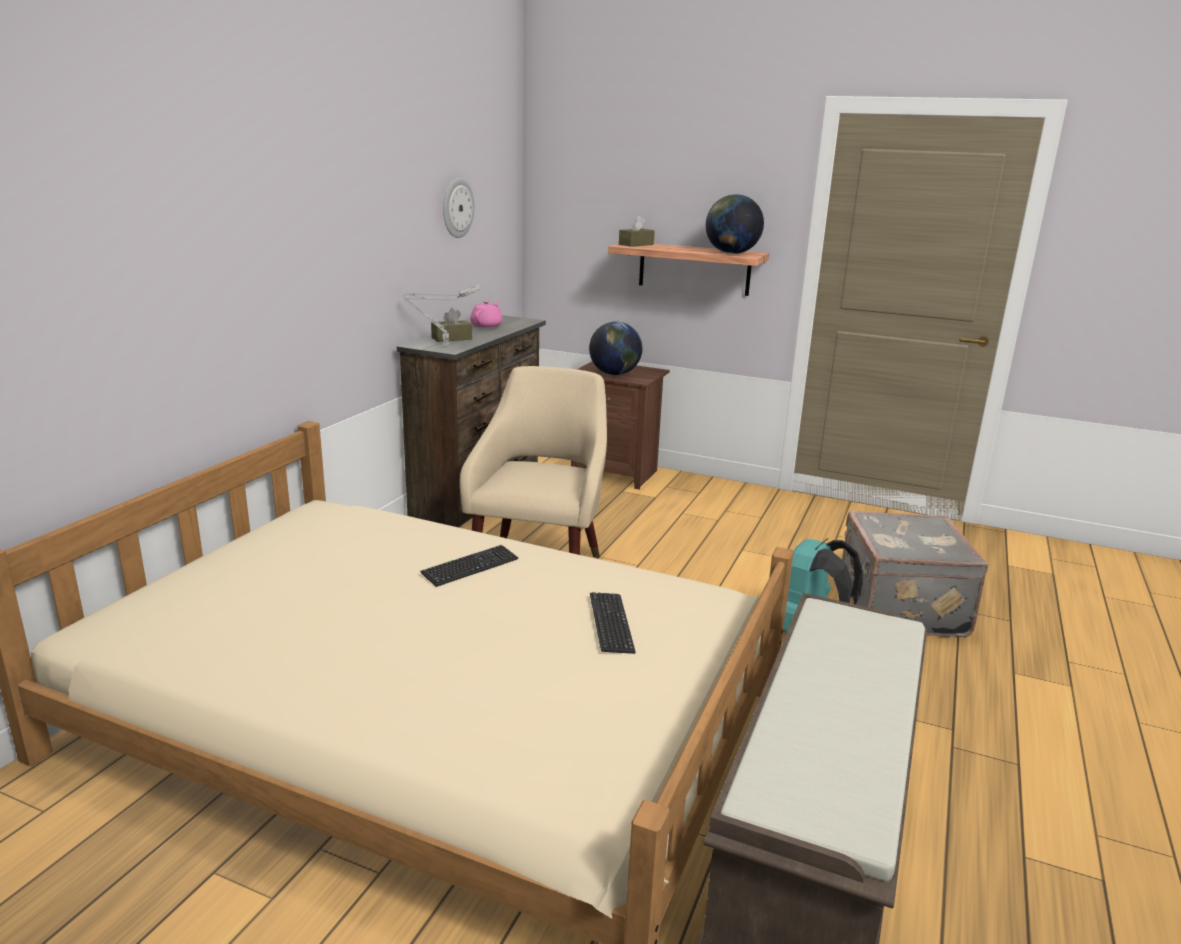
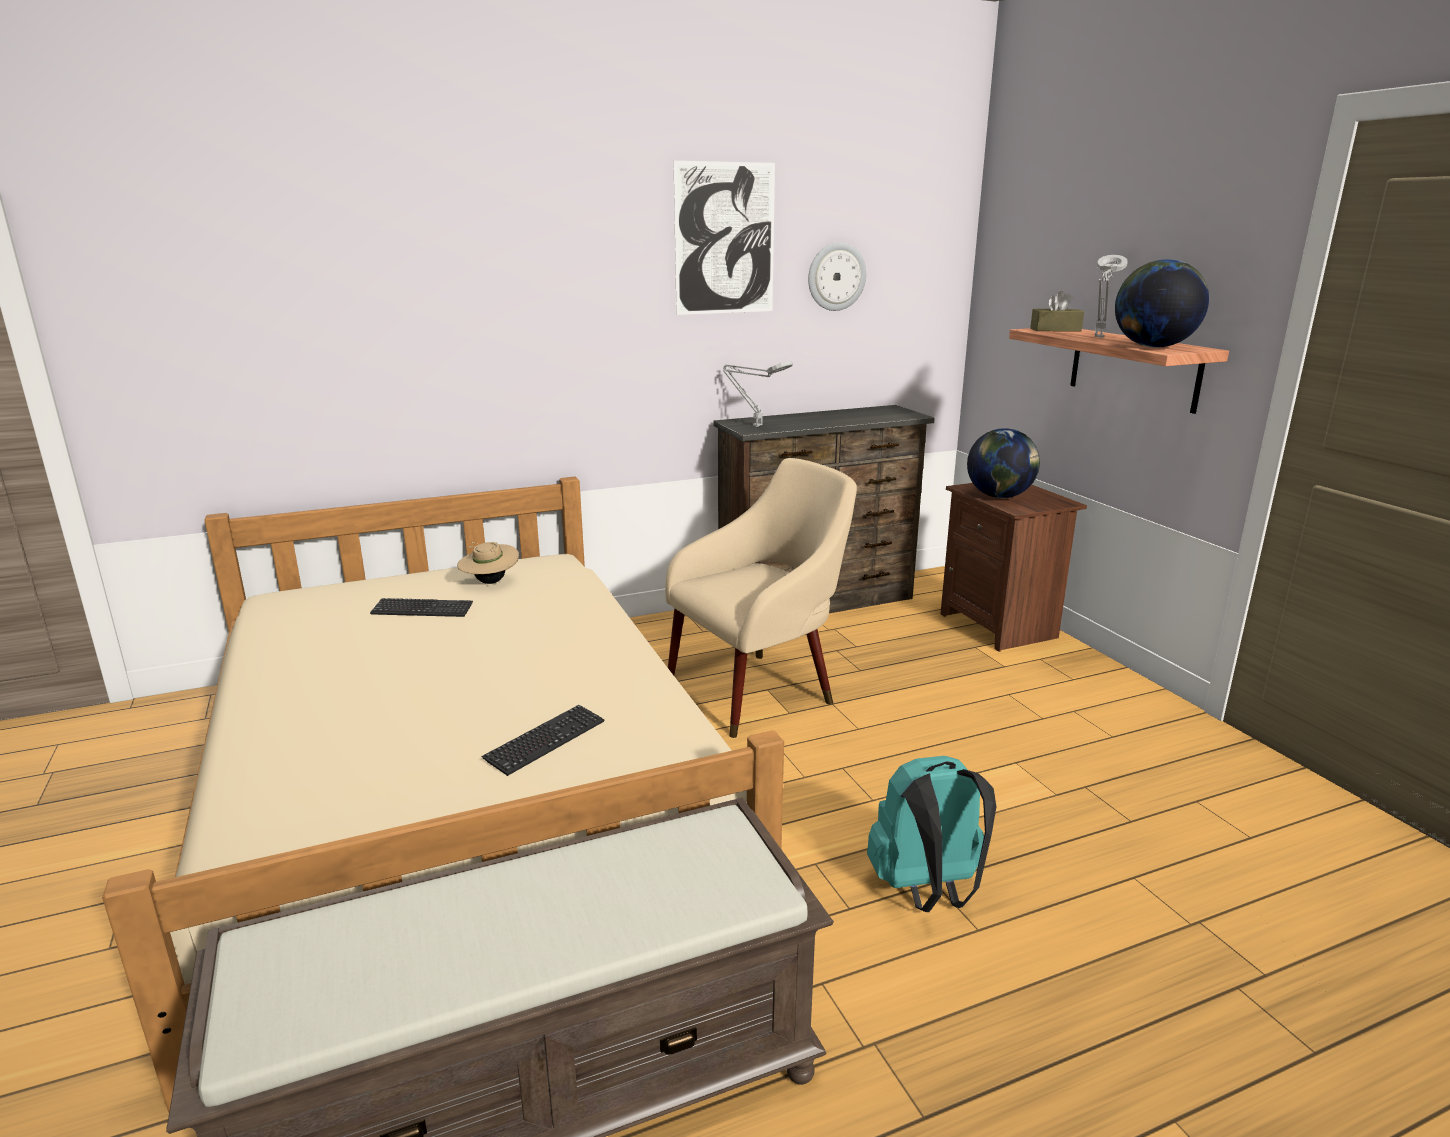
camera: 45 degrees right, 0 degrees up
keyboard [420,545,518,587] -> keyboard moved to [370,598,473,617]
brown tissue box [431,308,472,342] -> none
pink teapot [470,301,503,328] -> none
grey suitcase [842,511,988,637] -> none
none -> beige hat [457,542,519,584]
none -> picture [674,161,775,315]
none -> grey table lamp [1095,255,1128,338]

